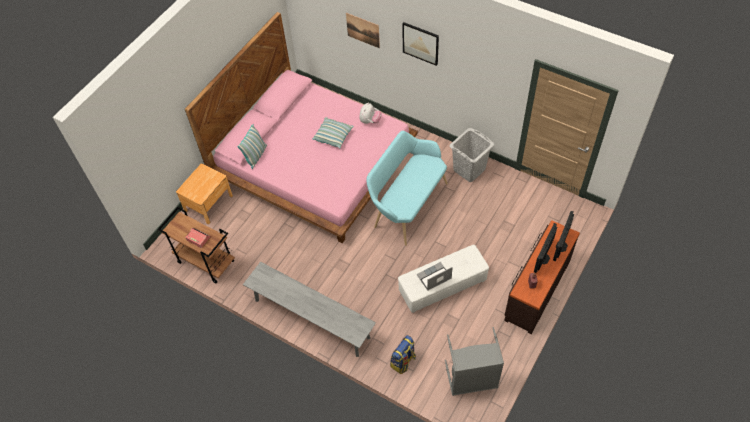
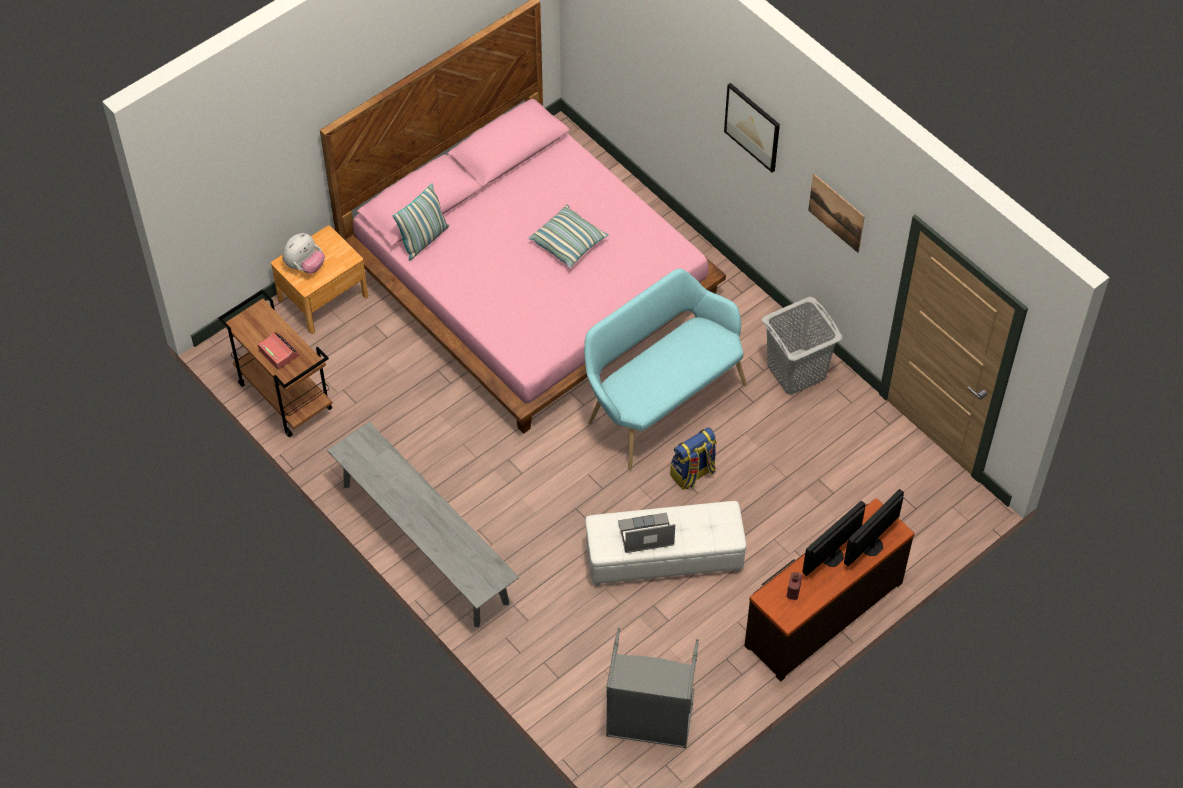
camera: 15 degrees right, 0 degrees up
picture [346,13,380,48] -> picture moved to [808,174,865,253]
plush toy [359,103,382,124] -> plush toy moved to [282,233,325,274]
backpack [390,335,416,374] -> backpack moved to [670,427,717,490]

